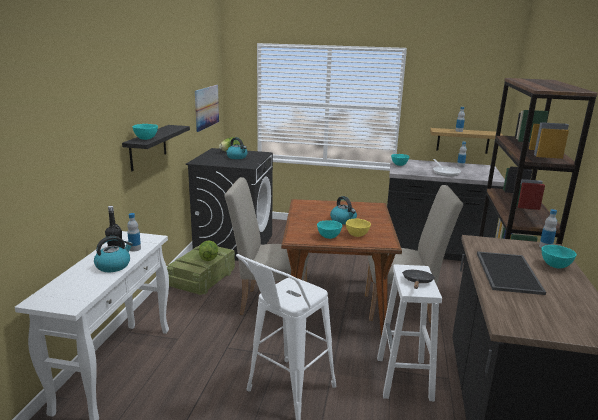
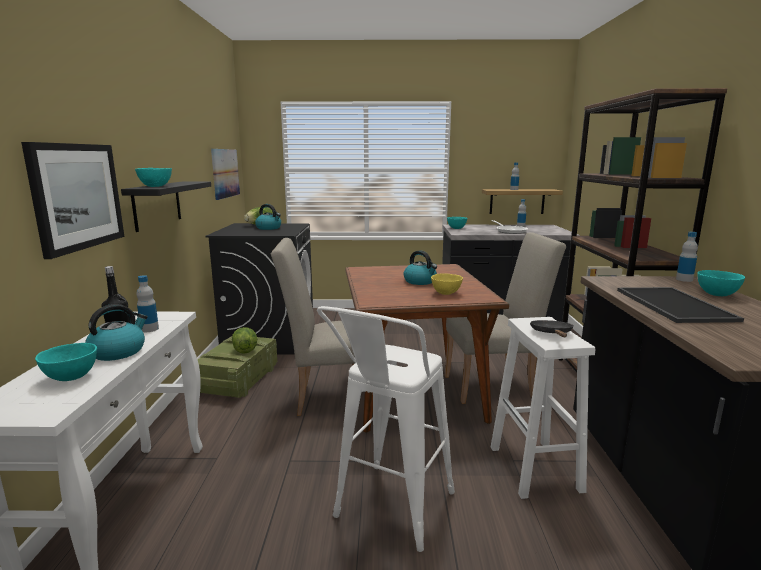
camera: 10 degrees left, 5 degrees down
turquoise bowl [317,220,342,239] -> turquoise bowl moved to [35,343,97,381]
none -> picture [21,142,125,259]

